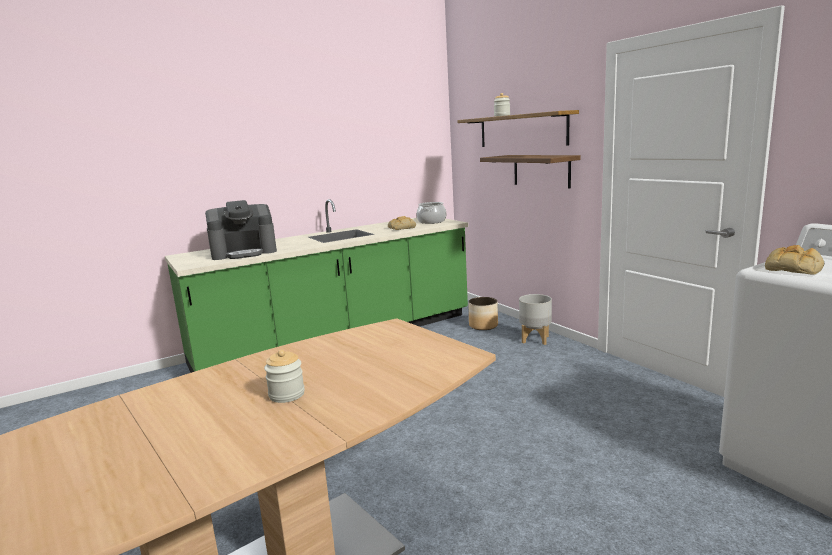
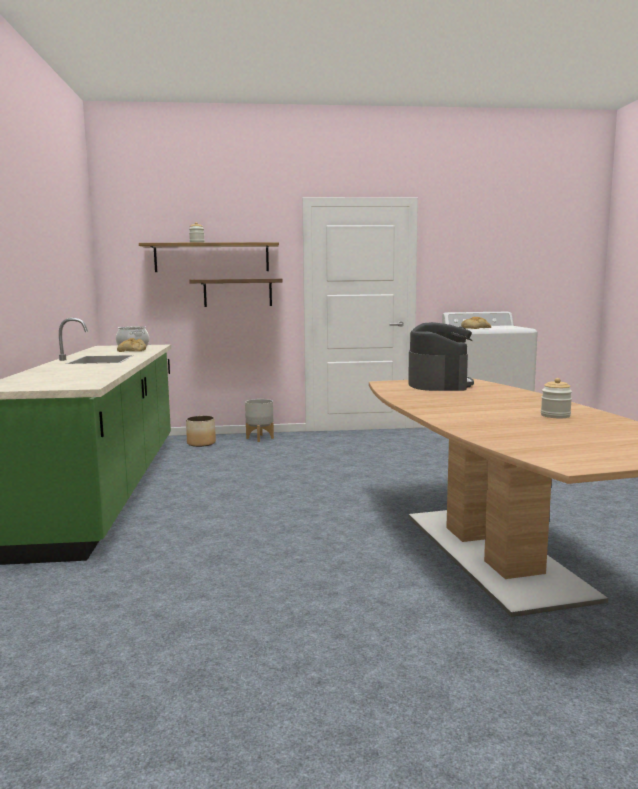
camera: 65 degrees left, 5 degrees down
coffee machine [205,200,277,260] -> coffee machine moved to [408,322,474,391]
jar [264,350,305,403] -> jar moved to [541,378,572,418]

